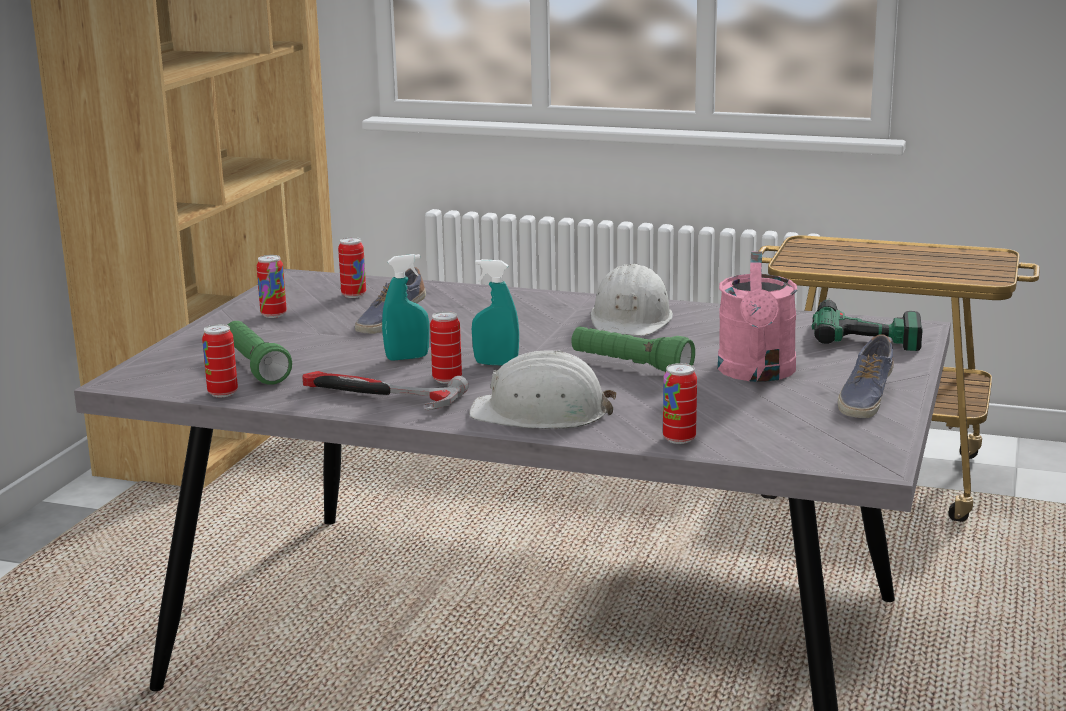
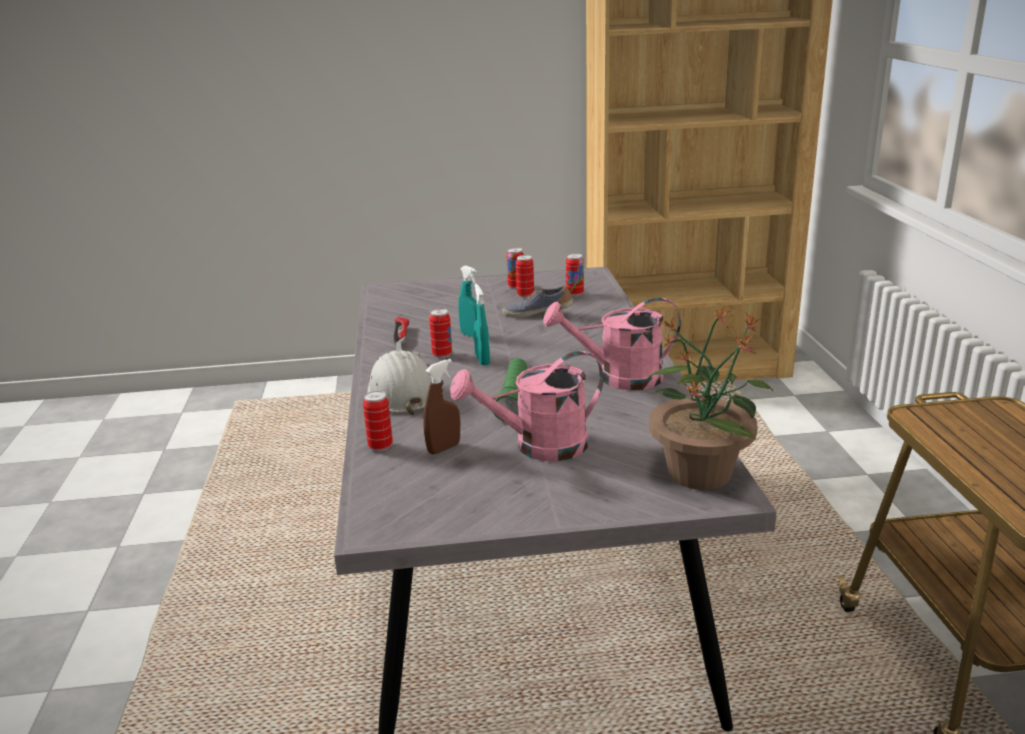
camera: 65 degrees right, 5 degrees up
can [202,324,238,397] -> can moved to [516,255,534,298]
green flashlight [228,321,292,385] -> none
white hard hat [591,264,673,336] -> pink watering can [543,298,681,390]
power drill [812,298,923,351] -> potted plant [648,305,773,490]
shoe [838,334,894,418] -> none
none -> brown spray bottle [423,359,460,454]

